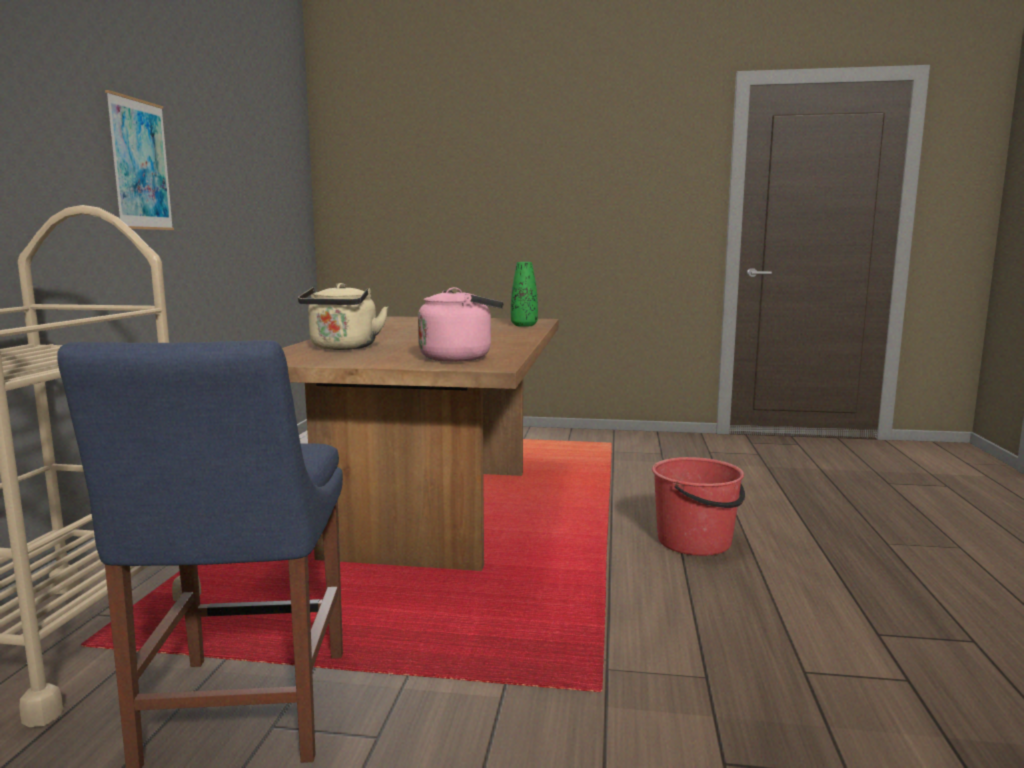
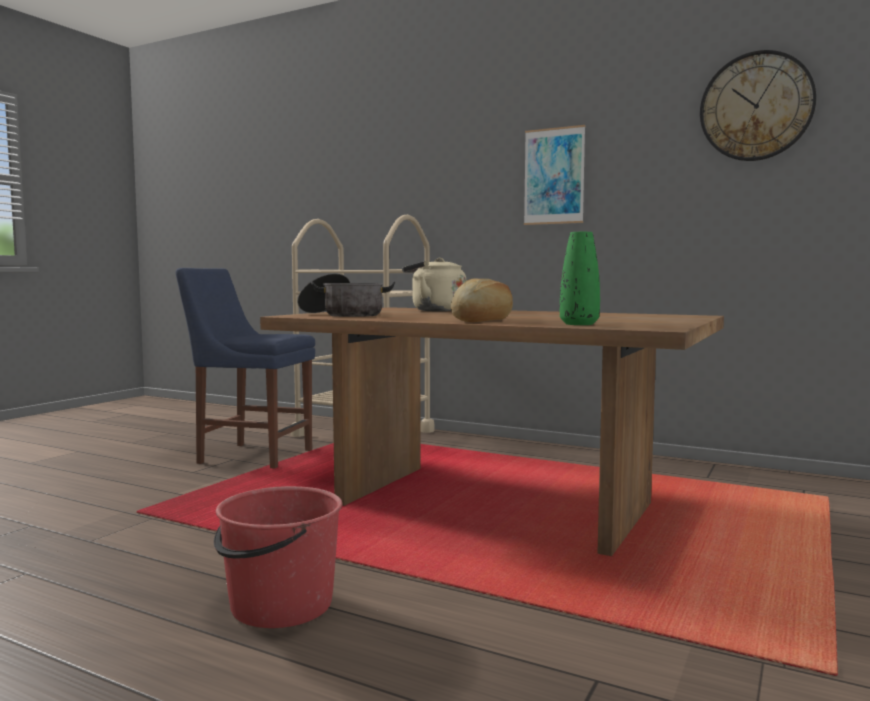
camera: 110 degrees right, 5 degrees down
pink kettle [418,287,504,362] -> cooking pot [297,273,396,317]
none -> bread [451,278,513,322]
none -> wall clock [700,50,816,161]

